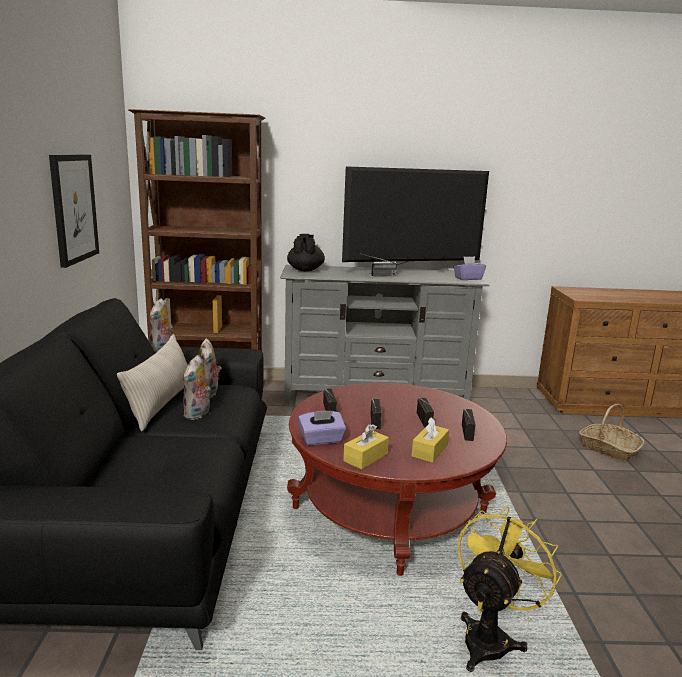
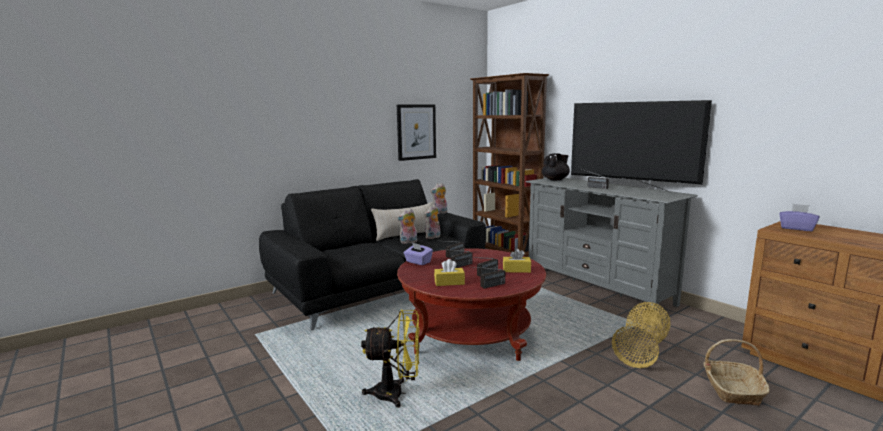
camera: 55 degrees right, 5 degrees down
yellow tissue box [343,424,389,469] -> yellow tissue box moved to [503,248,531,273]
purple tissue box [453,256,486,280] -> purple tissue box moved to [780,204,819,231]
none -> basket [612,302,671,368]

